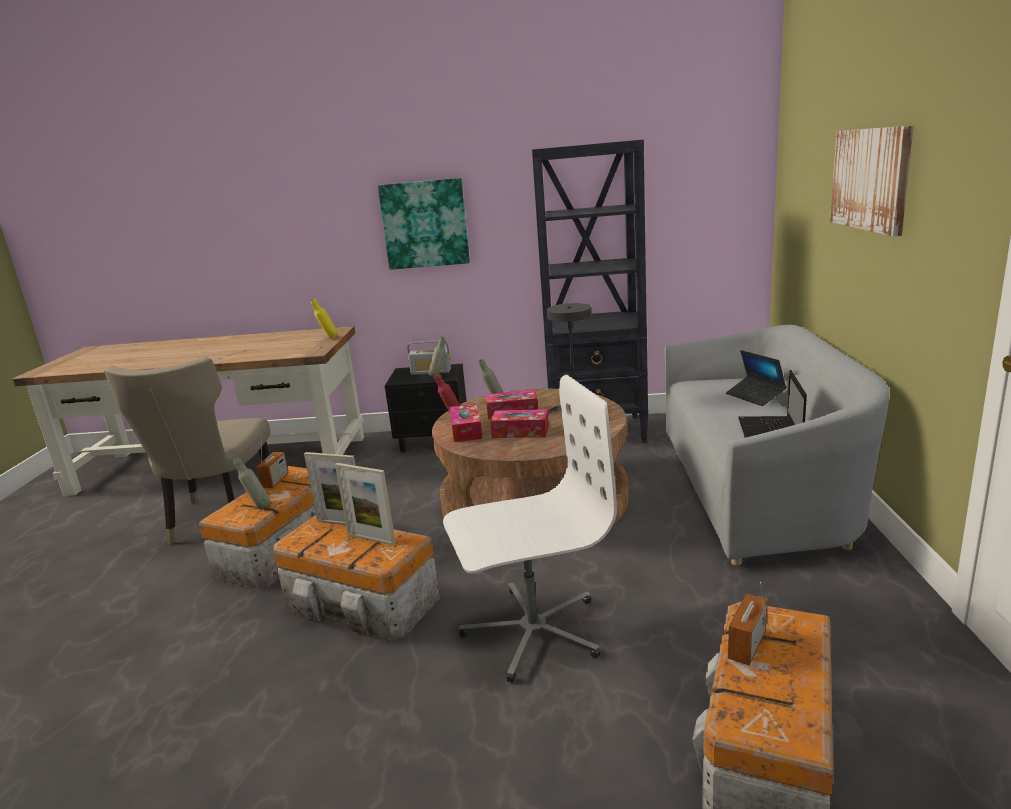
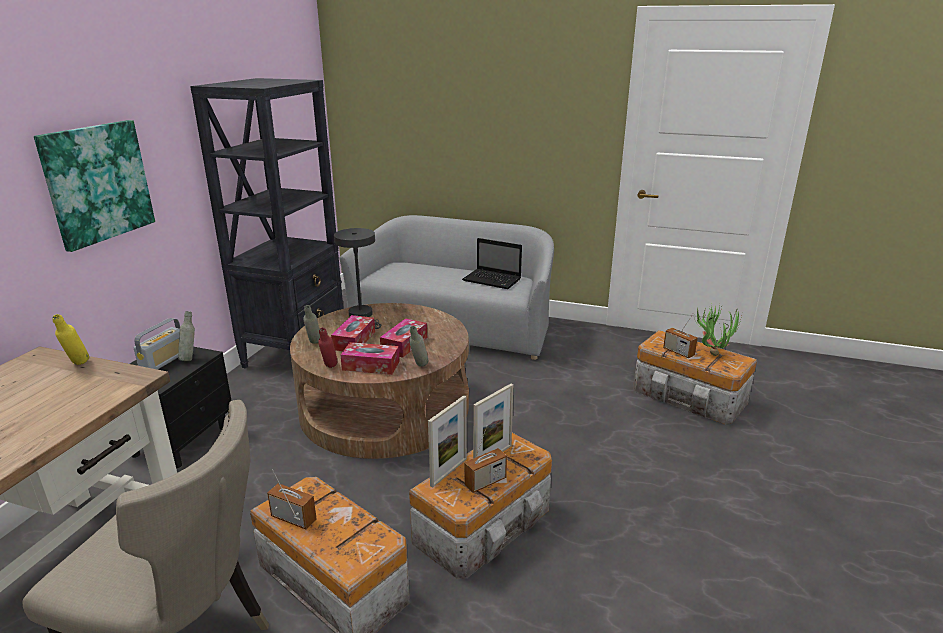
camera: 75 degrees left, 5 degrees up
grey bottle [233,457,271,509] -> grey bottle moved to [409,326,429,367]
white office chair [443,375,617,682] -> none
laptop [726,350,786,406] -> none
picture [830,125,913,236] -> none
none -> radio [464,425,507,493]
none -> potted plant [695,303,742,356]

